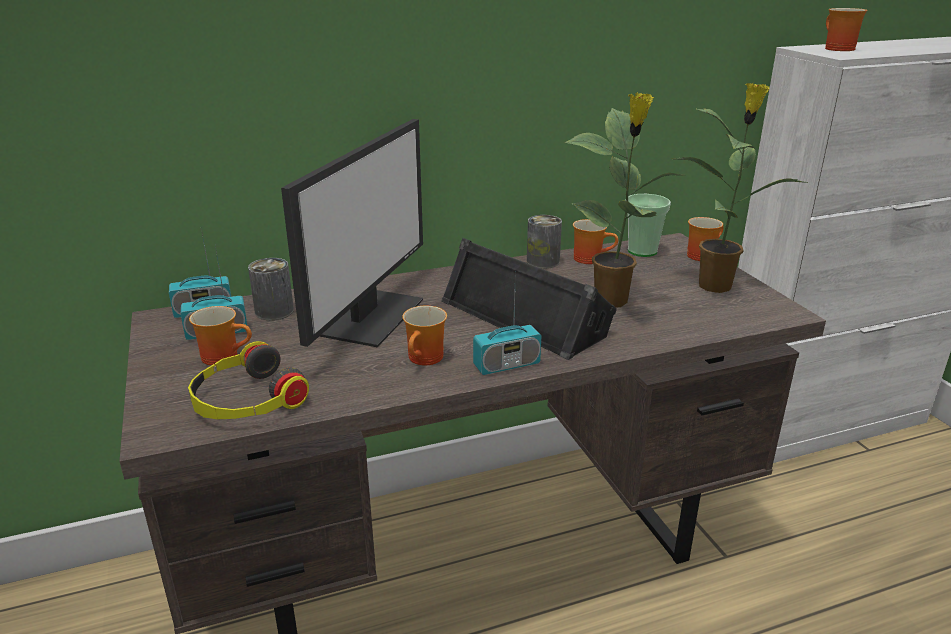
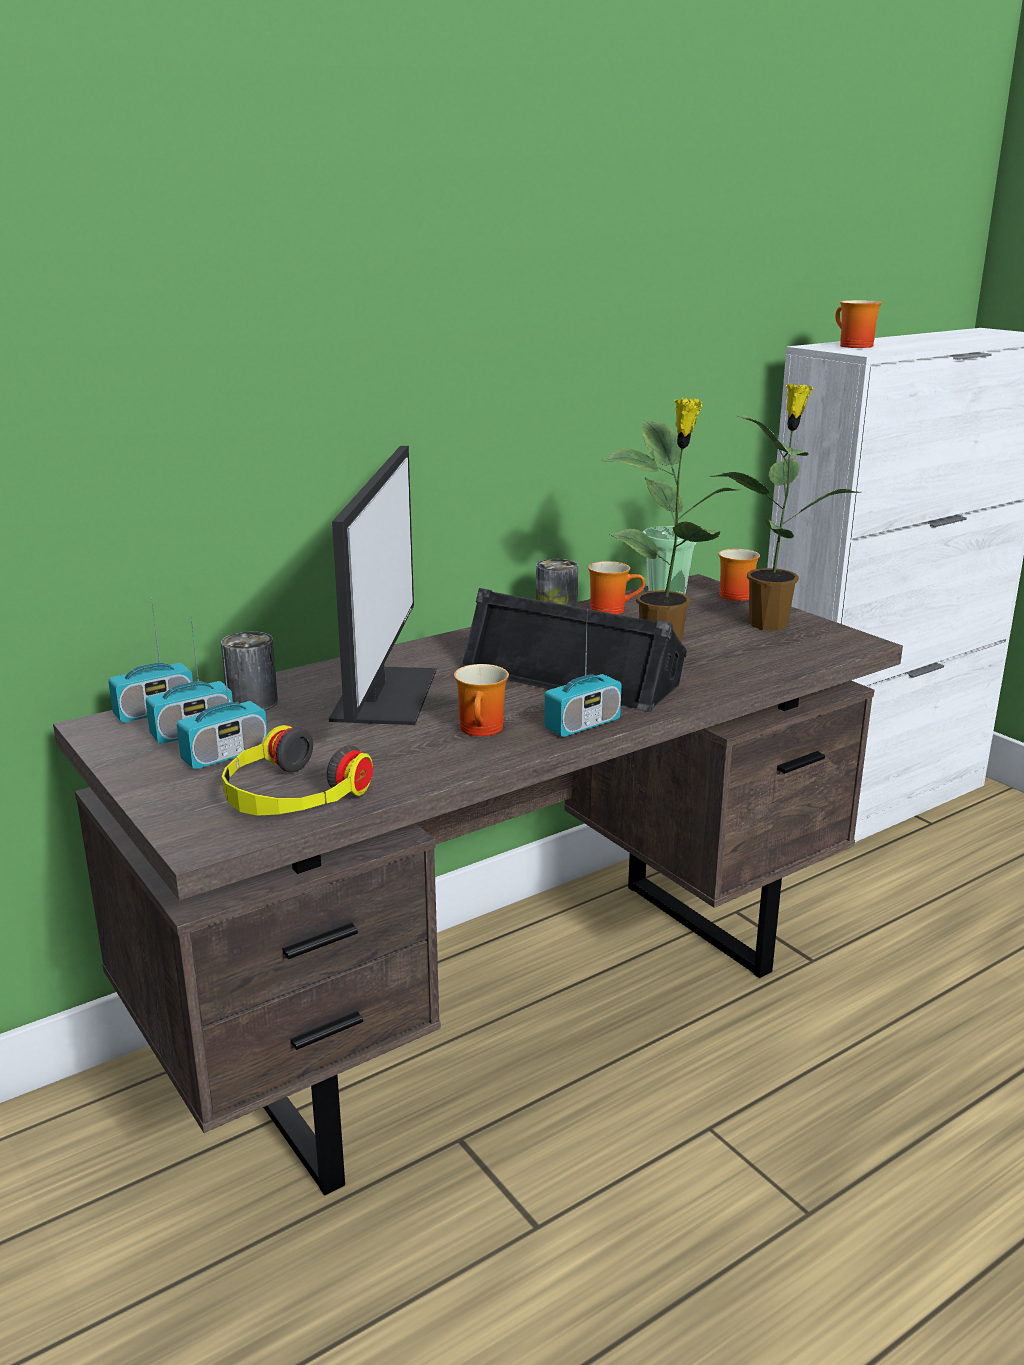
camera: 15 degrees left, 5 degrees down
mug [189,306,252,366] -> radio [177,632,267,769]

